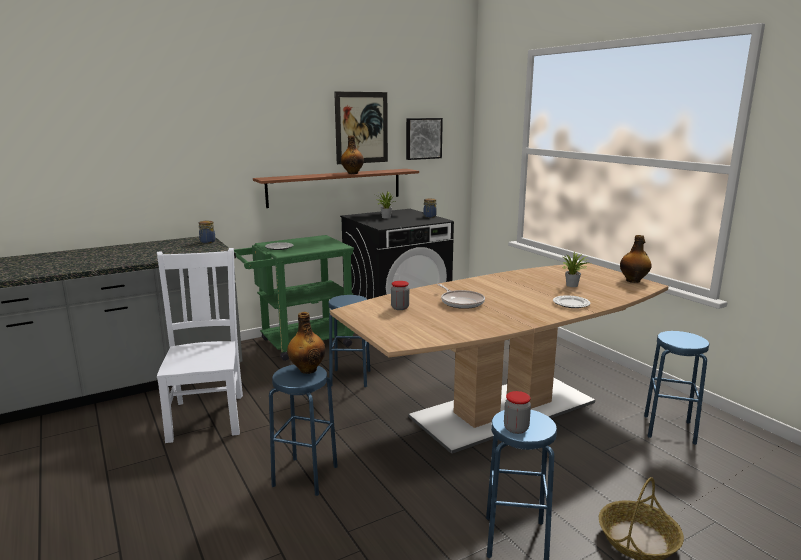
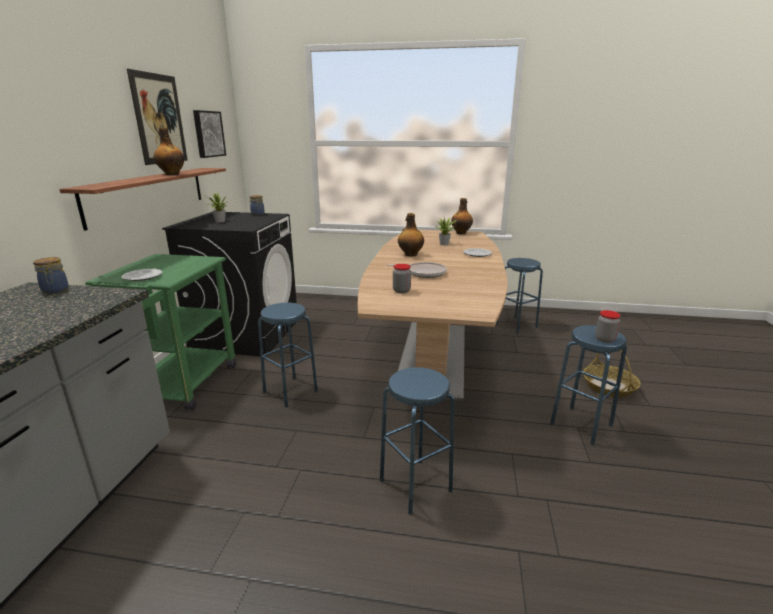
camera: 50 degrees left, 5 degrees up
white chair [157,248,243,443] -> none
bottle [287,312,326,374] -> bottle moved to [398,213,424,256]

